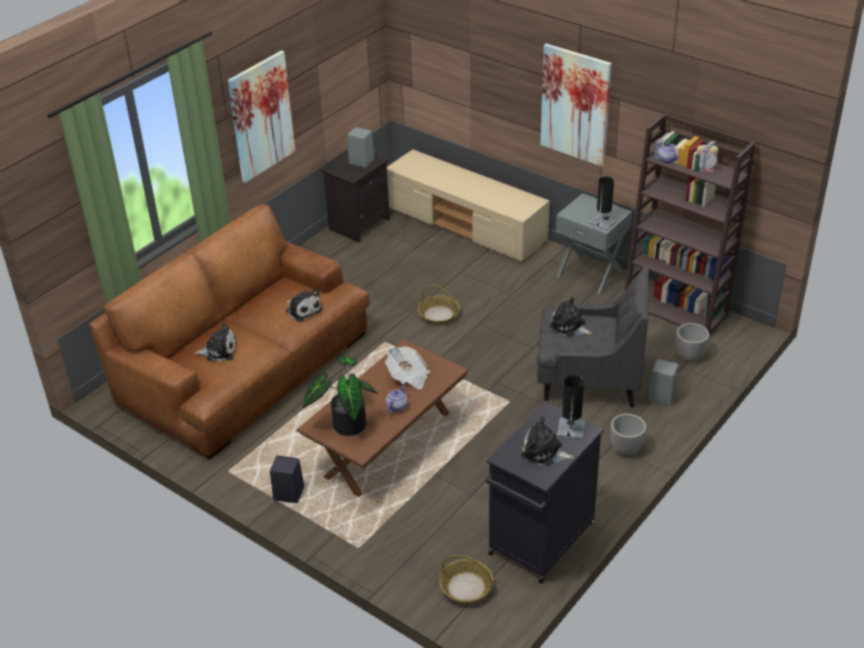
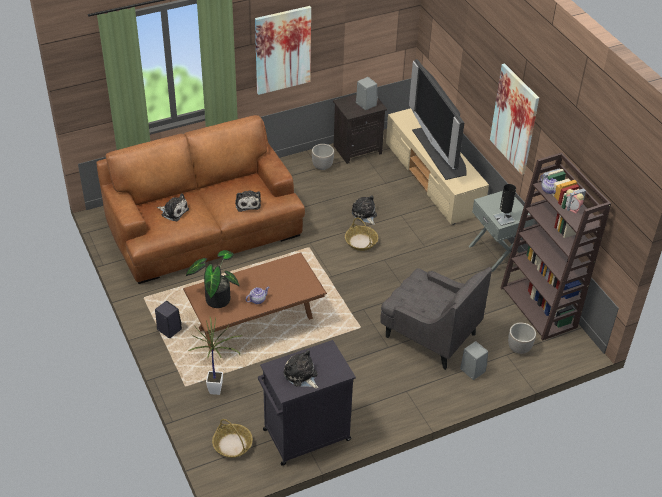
camera: 25 degrees right, 5 degrees up
newspaper [385,346,430,389] -> none
plush toy [549,296,592,336] -> plush toy moved to [352,195,377,225]
black table lamp [557,375,585,439] -> none
planter [611,414,646,455] -> planter moved to [312,144,334,170]
none -> potted plant [188,317,242,395]
none -> television [409,59,467,180]

